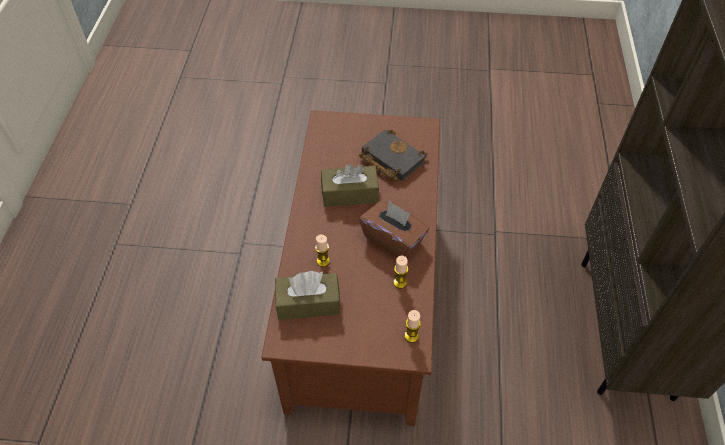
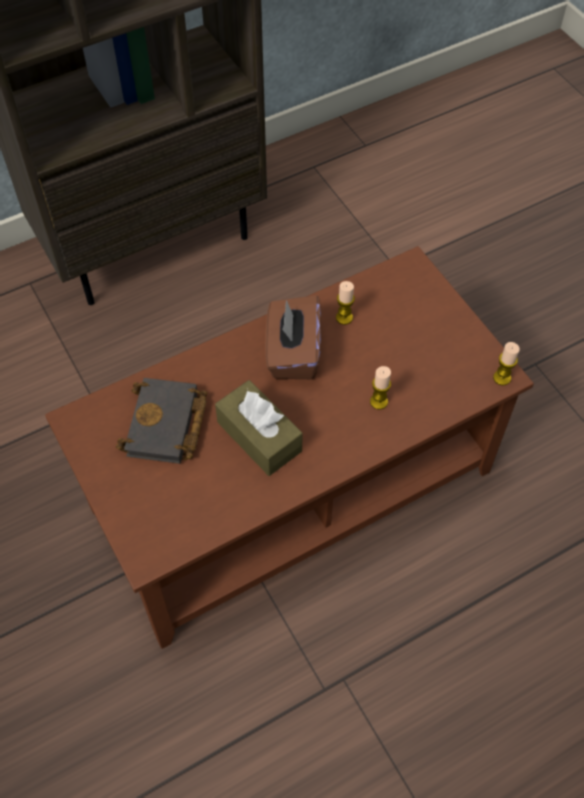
camera: 125 degrees left, 5 degrees up
brown tissue box [275,271,341,320] -> none
candle [405,310,421,343] -> candle moved to [493,342,520,386]

